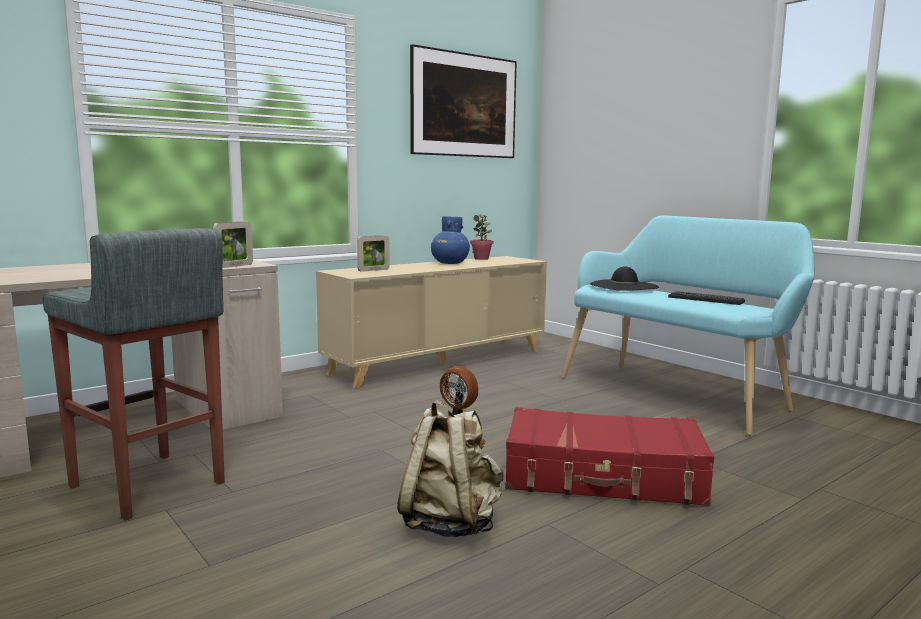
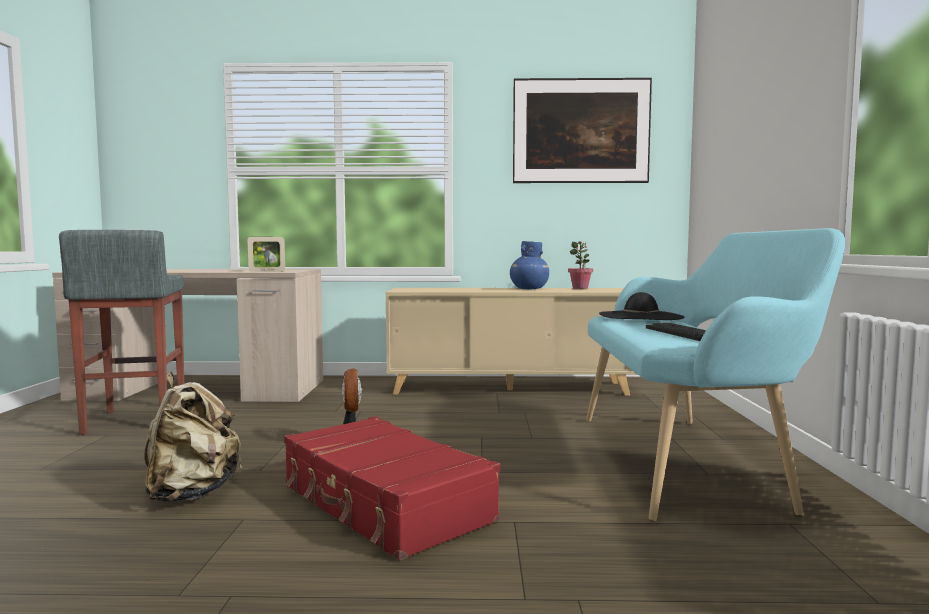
camera: 40 degrees right, 5 degrees down
picture frame [357,235,390,272] -> none

